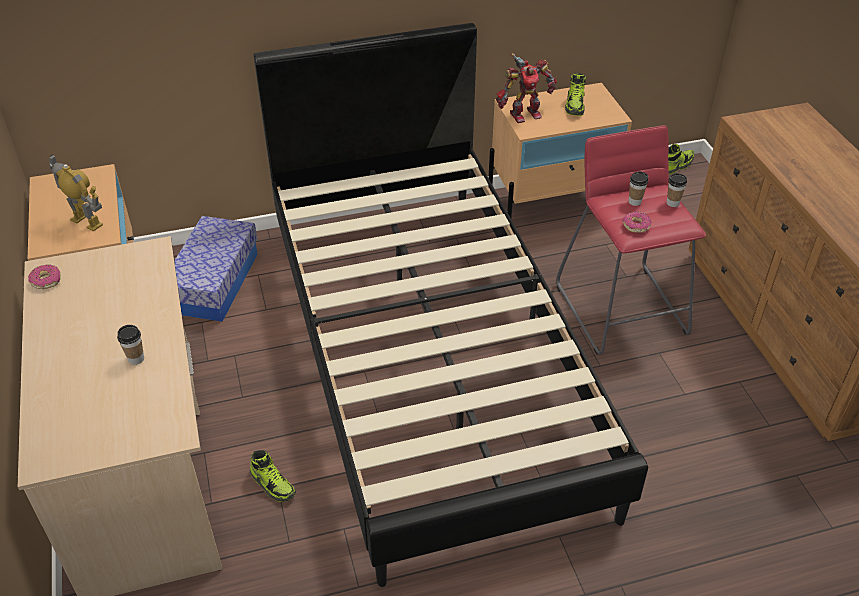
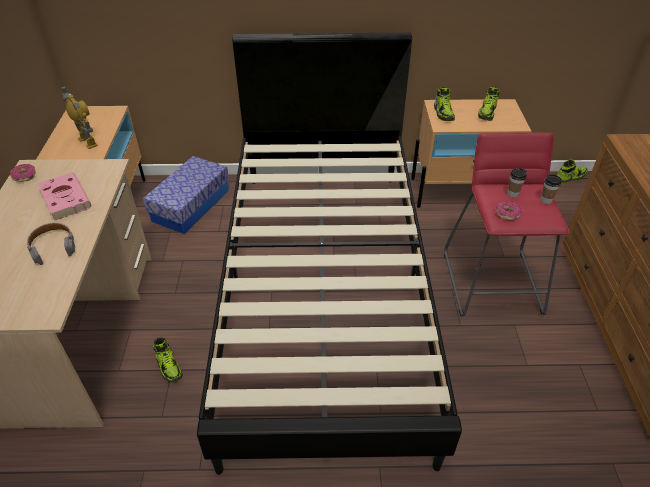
camera: 15 degrees right, 0 degrees up
cup [117,325,144,365] -> grey headphones [27,223,75,265]
toy robot [496,53,557,123] -> shoe [434,87,455,121]
none -> pink book [37,172,91,221]

